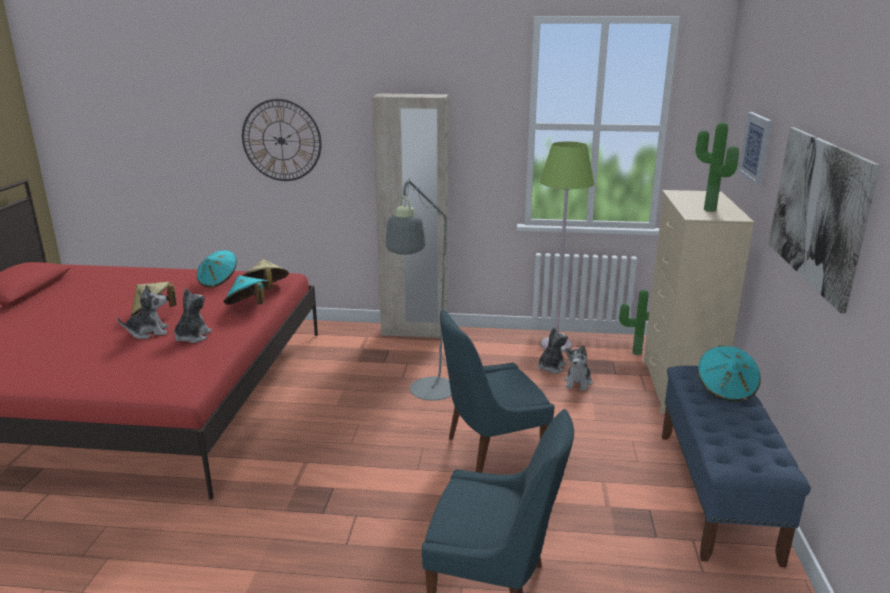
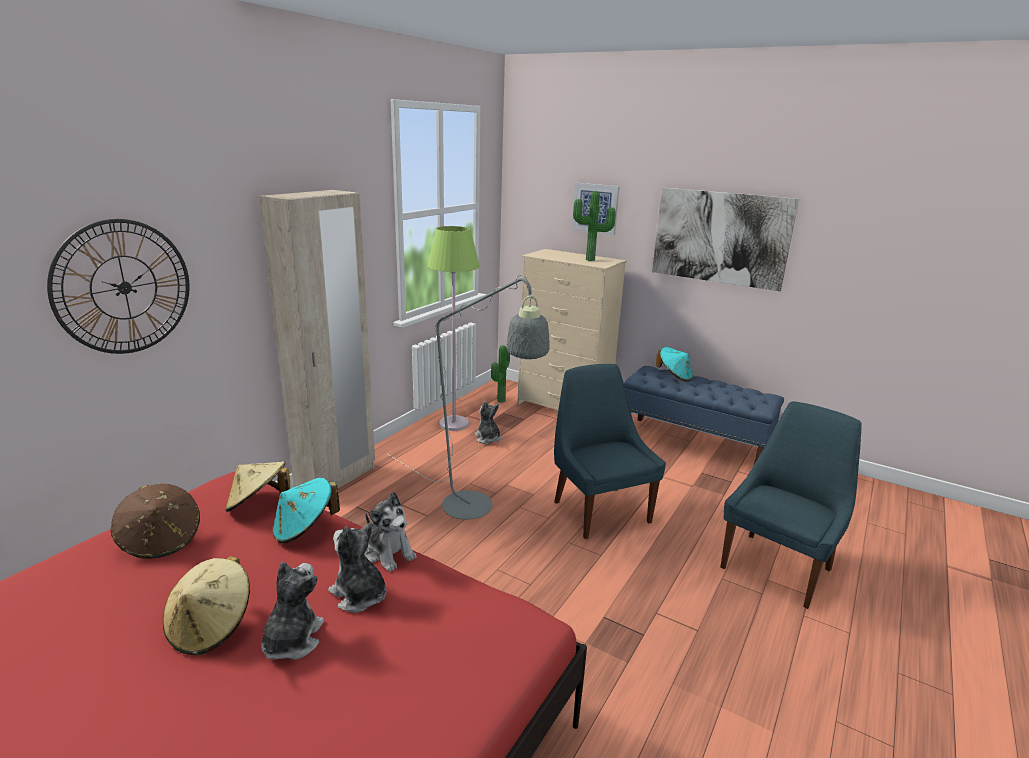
camera: 65 degrees left, 0 degrees up
turquoise hat [197,250,237,288] -> brown hat [111,484,200,559]
blue chair [440,310,554,473] -> blue chair turned 150 degrees clockwise [554,364,666,539]
plush toy [565,345,593,391] -> plush toy moved to [364,492,417,572]

